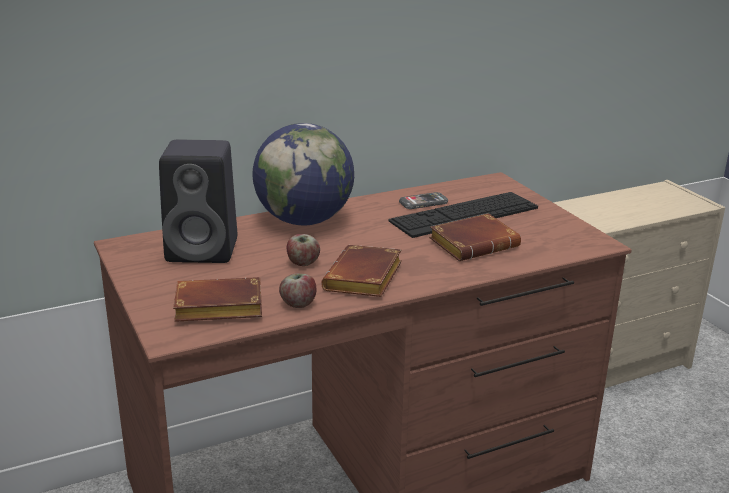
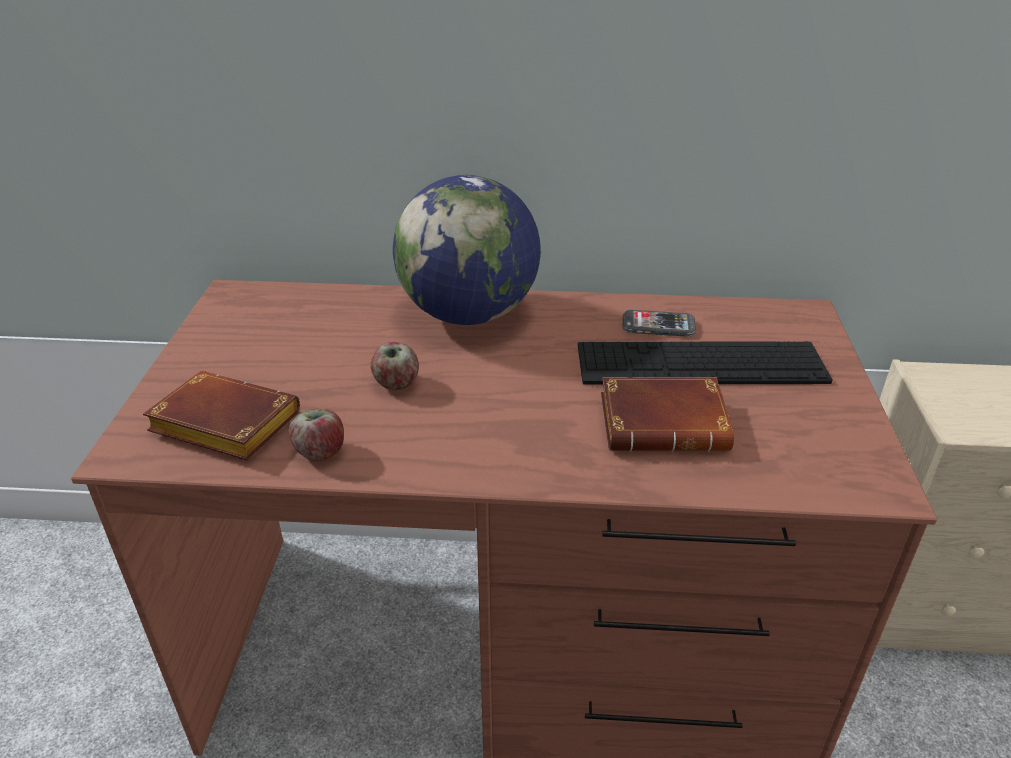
camera: 30 degrees right, 10 degrees up
black speaker [159,140,237,263] -> none
brown book [321,245,402,297] -> none

